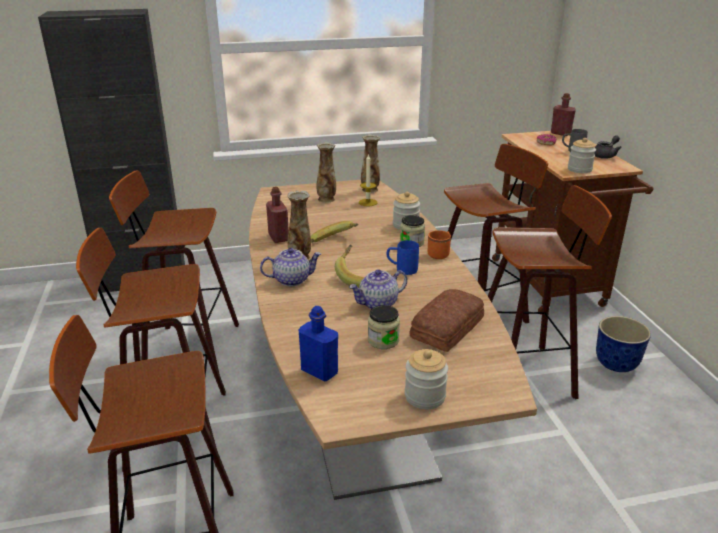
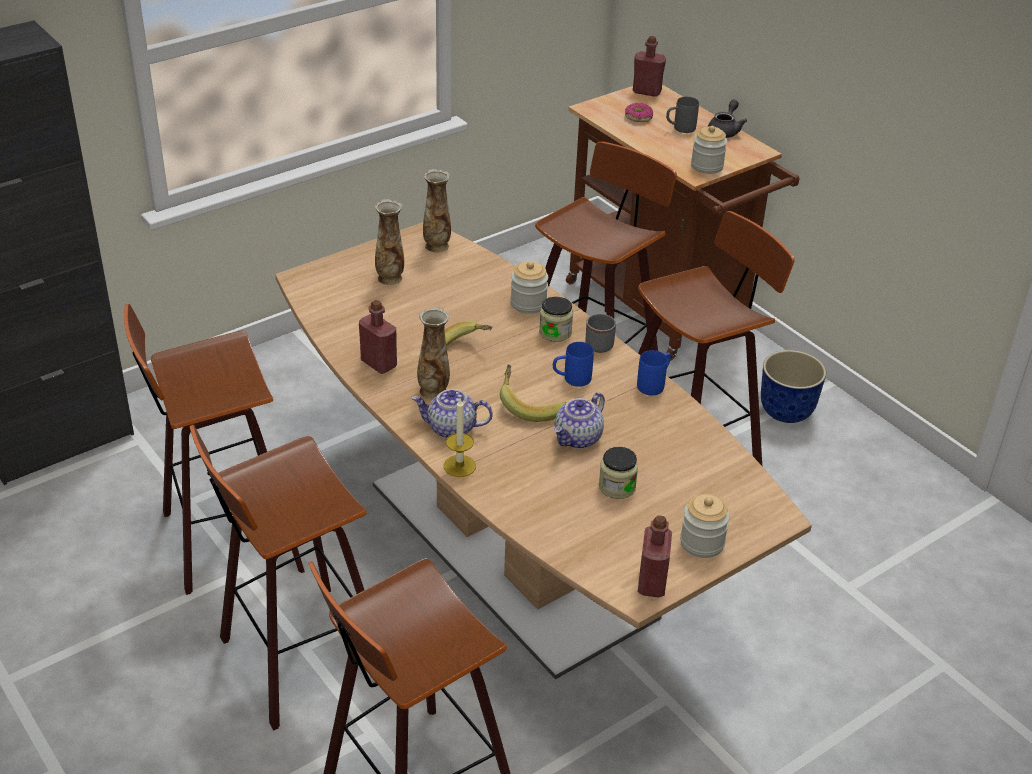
camera: 25 degrees left, 10 degrees up
teapot [260,248,321,286] -> teapot turned 135 degrees counterclockwise [412,389,493,439]
blue bottle [299,306,338,381] -> none
candle [359,155,377,206] -> candle moved to [444,397,476,477]
bread [410,289,484,352] -> none
orange mug [428,230,451,259] -> grey mug [586,312,616,353]
none -> blue mug [637,350,671,395]
none -> red bottle [638,515,672,597]

